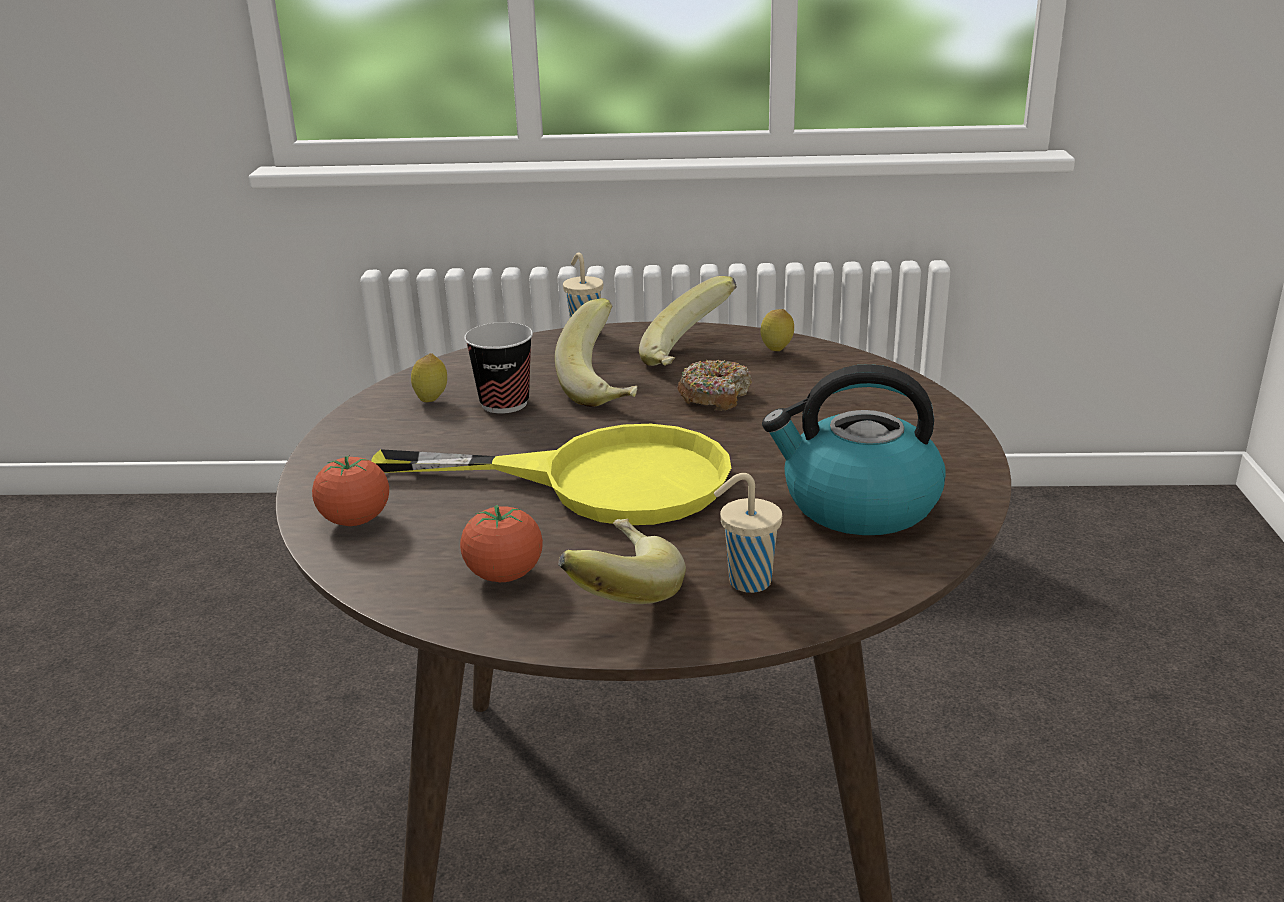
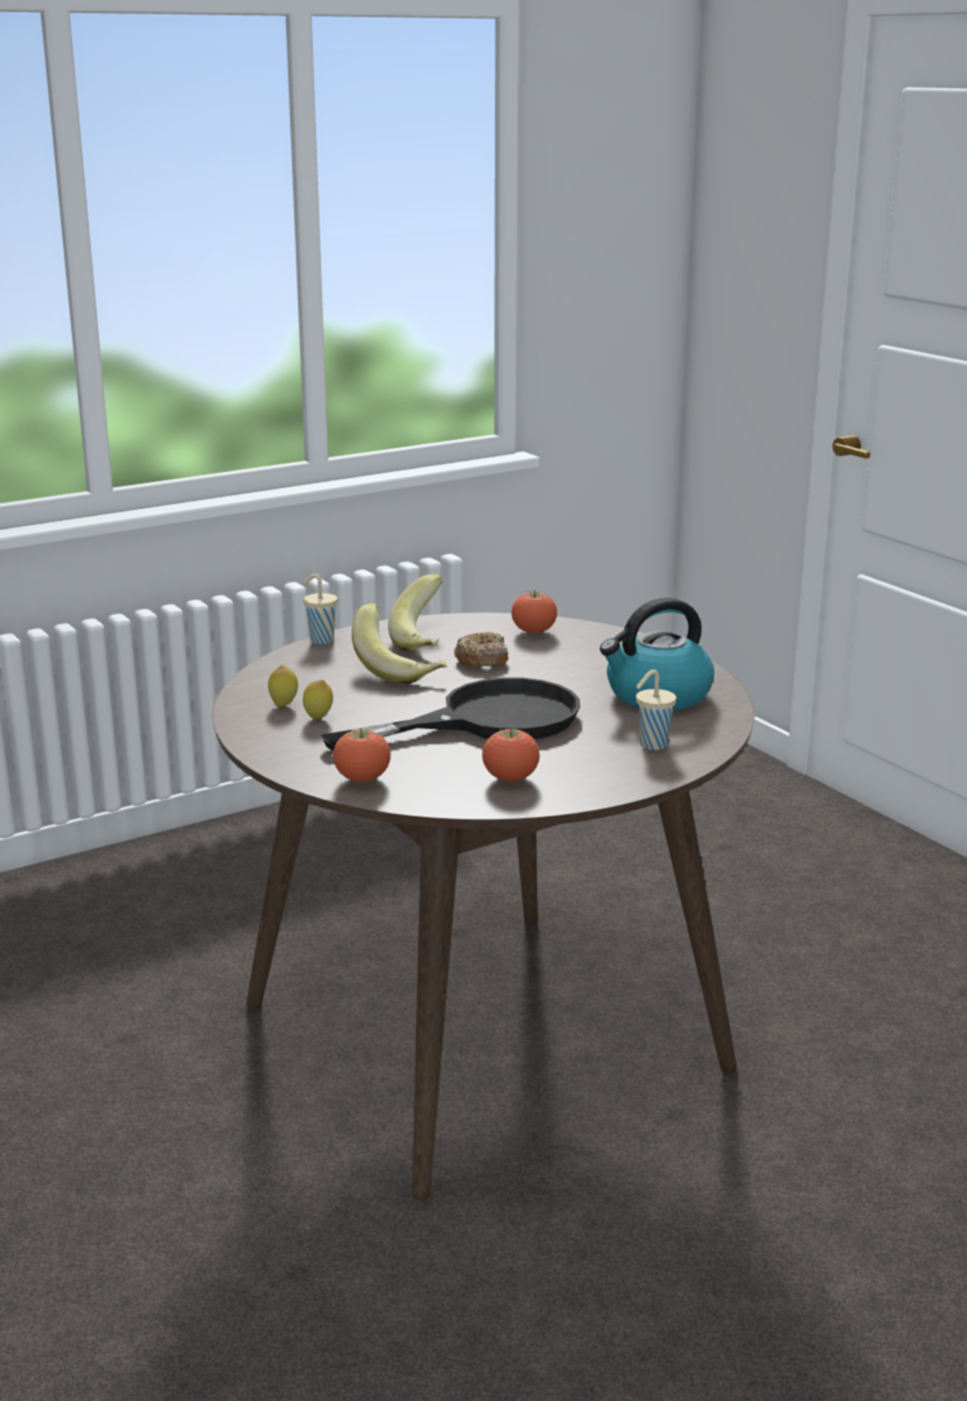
camera: 35 degrees left, 5 degrees down
yellow frying pan [371,424,731,525] -> black frying pan [321,677,580,751]
cup [464,322,533,414] -> none
banana [558,519,686,604] -> none
lemon [761,309,794,351] -> lemon moved to [303,680,333,719]
none -> tomato [511,590,557,633]

